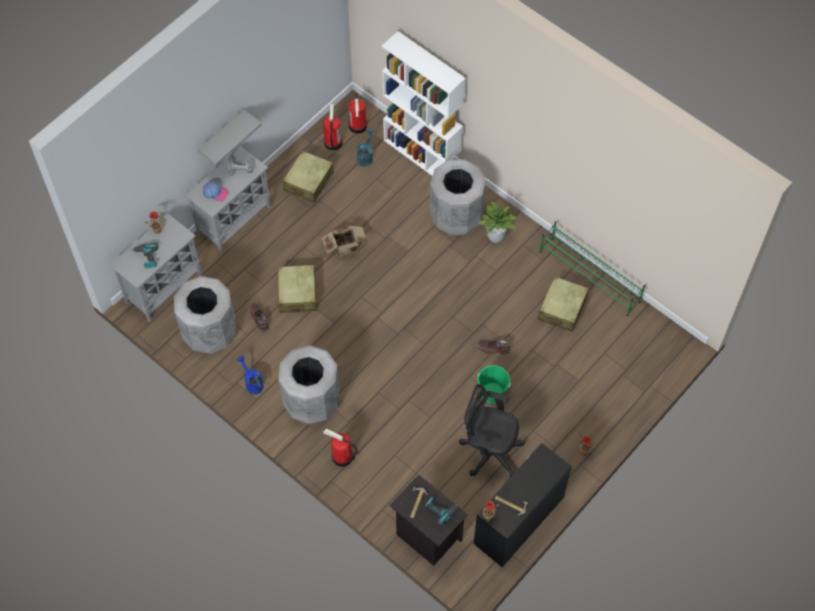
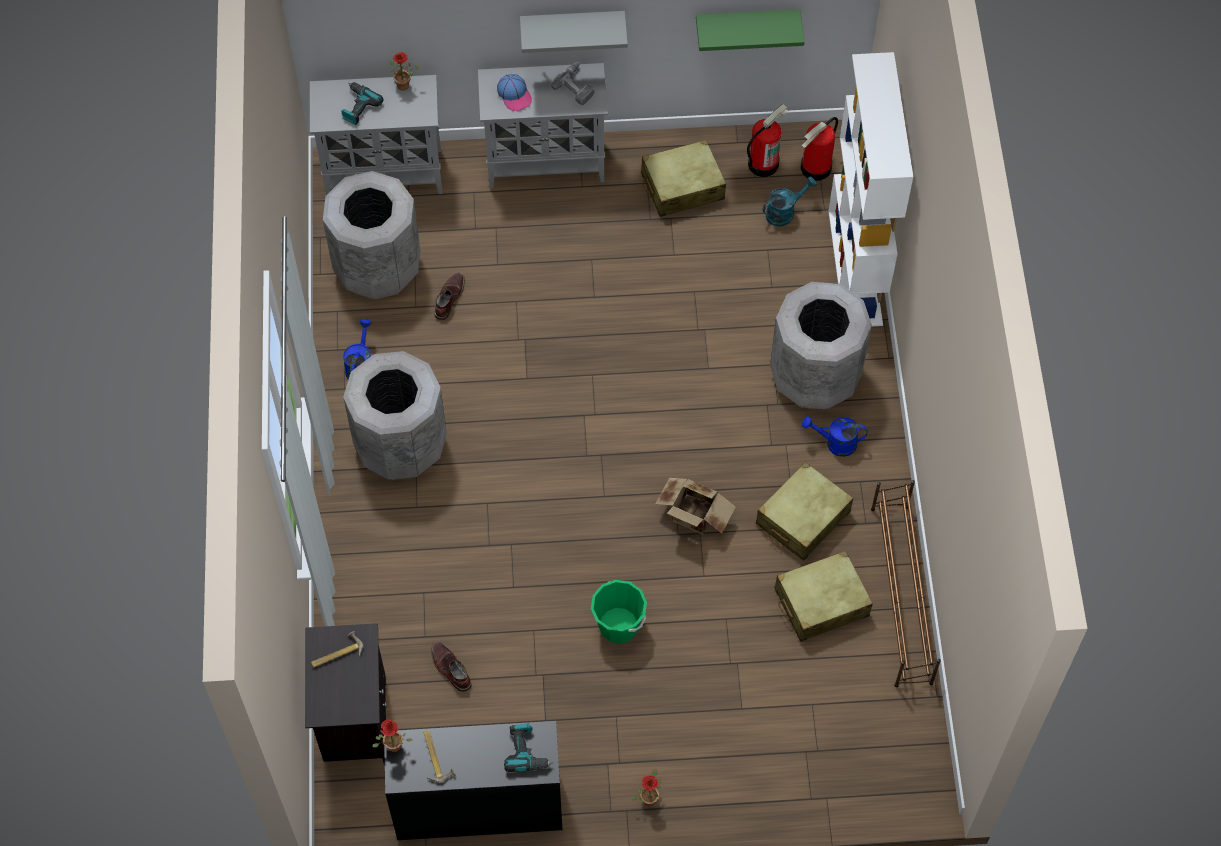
camera: 45 degrees right, 0 degrees up
beige suitcase [277,265,317,313] -> beige suitcase moved to [756,462,853,560]
cardboard box [322,226,368,257] -> cardboard box moved to [655,478,736,534]
fire extinguisher [323,428,358,467] -> none
power drill [425,497,458,526] -> power drill moved to [504,724,553,772]
black office chair [459,384,525,477] -> none
brown boot [476,339,511,354] -> brown boot moved to [431,641,471,692]
potted plant [479,202,516,243] -> blue watering can [802,416,868,457]
green shoe rack [539,221,645,316] -> brown shoe rack [871,480,941,687]
none -> green shelf [696,9,805,51]

